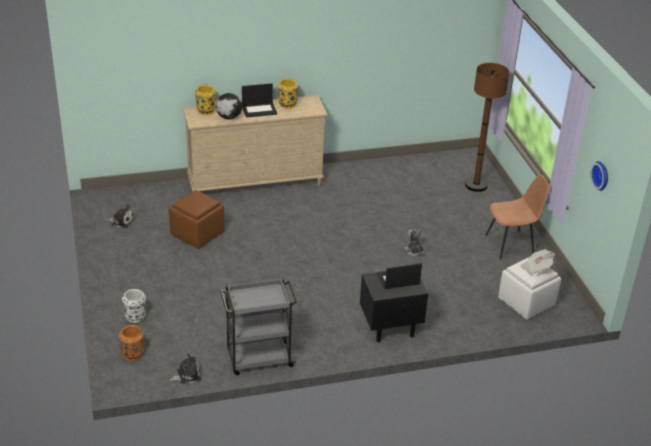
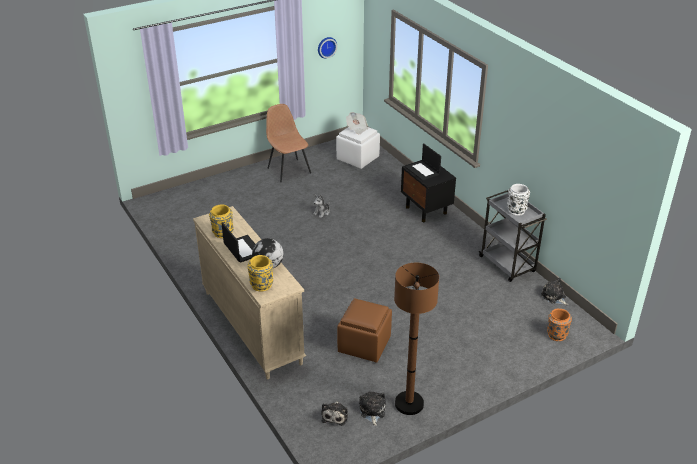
camera: 105 degrees left, 0 degrees up
white vase [122,289,146,323] -> white vase moved to [507,184,530,216]
brown floor lamp [465,63,509,192] -> brown floor lamp moved to [394,263,439,415]
none -> plush toy [321,401,348,426]

